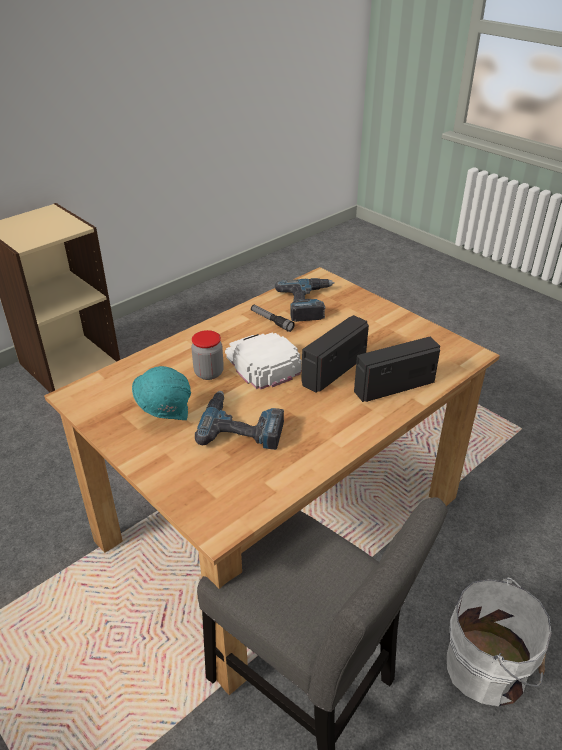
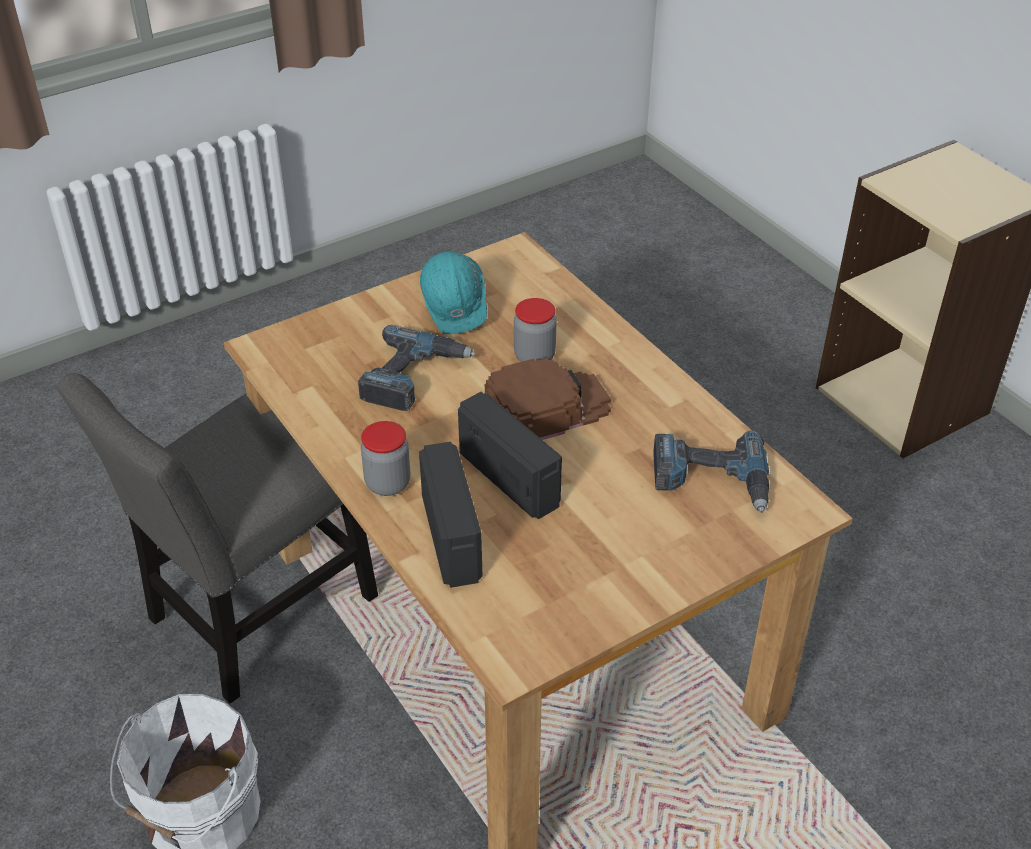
camera: 100 degrees right, 5 degrees up
white cap [225,333,302,390] -> brown cap [485,358,611,440]
flashlight [251,305,295,332] -> none
none -> jar [361,421,410,496]

